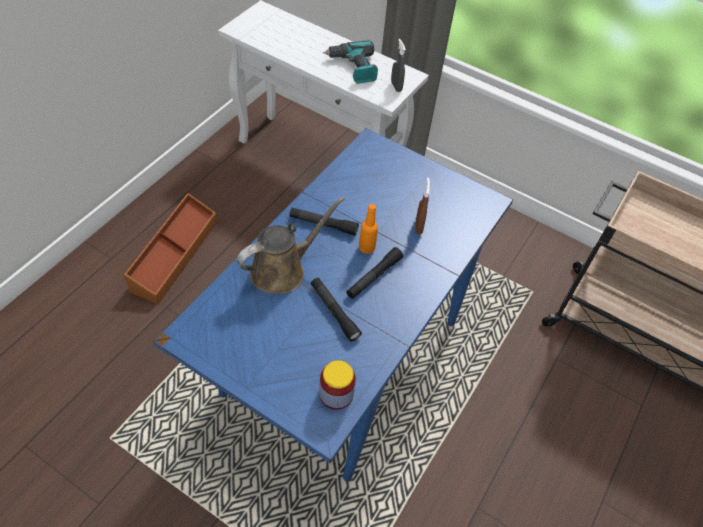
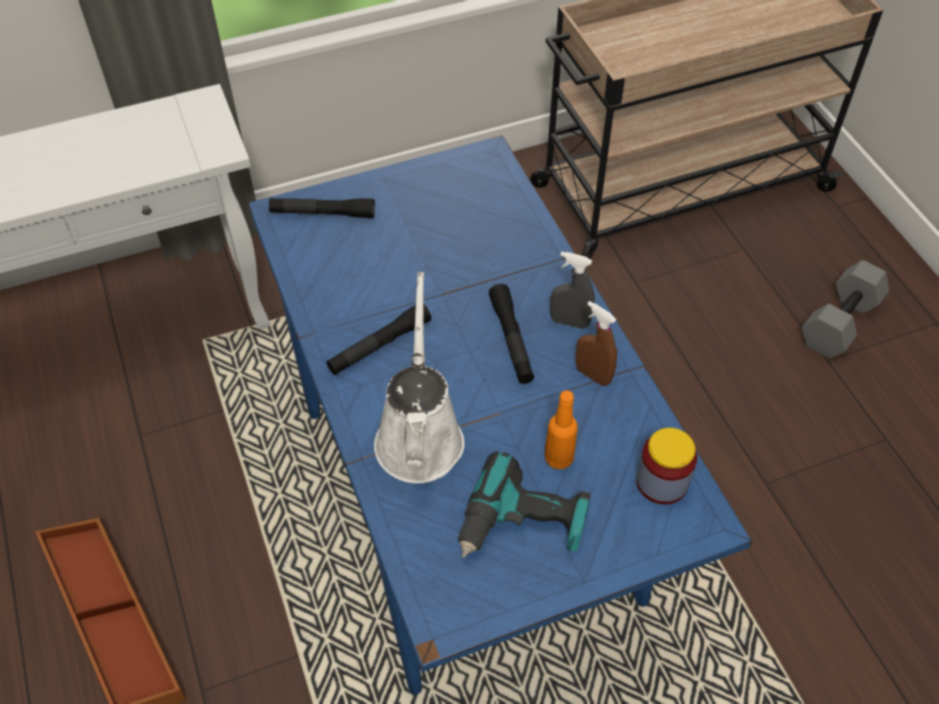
camera: 50 degrees left, 0 degrees up
brown watering can [237,197,345,294] -> white watering can [374,272,464,484]
black flashlight [311,278,362,342] -> black flashlight moved to [269,198,375,218]
power drill [323,40,378,84] -> power drill moved to [458,451,591,558]
orange bottle [359,204,378,254] -> orange bottle moved to [544,390,578,469]
grey spray bottle [391,39,406,92] -> grey spray bottle moved to [550,252,595,329]
brown spray bottle [415,178,430,234] -> brown spray bottle moved to [576,301,617,386]
none -> grey dumbbell [802,260,890,358]

